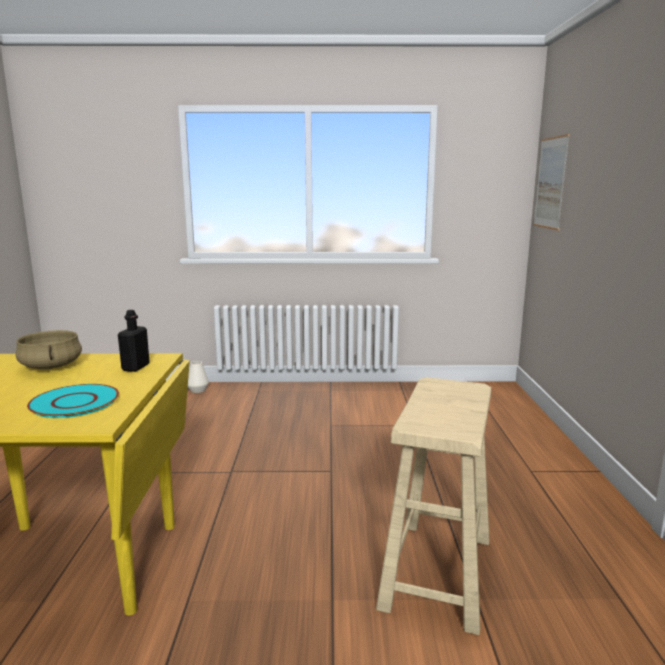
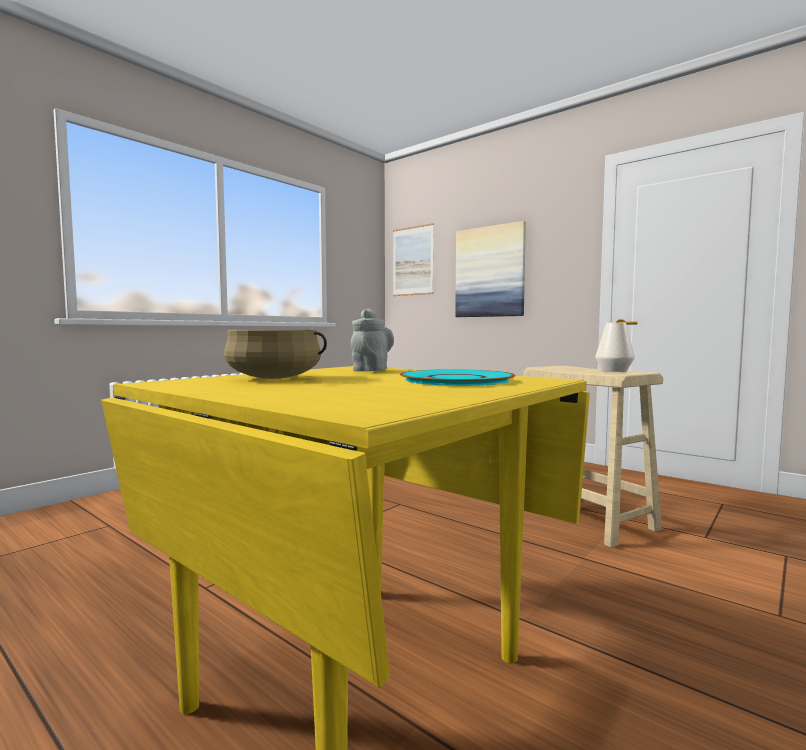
camera: 50 degrees left, 10 degrees down
black bottle [118,310,150,372] -> grey teapot [351,308,394,371]
white vase [188,361,209,393] -> white vase moved to [595,323,635,372]
none -> picture [455,221,526,317]

